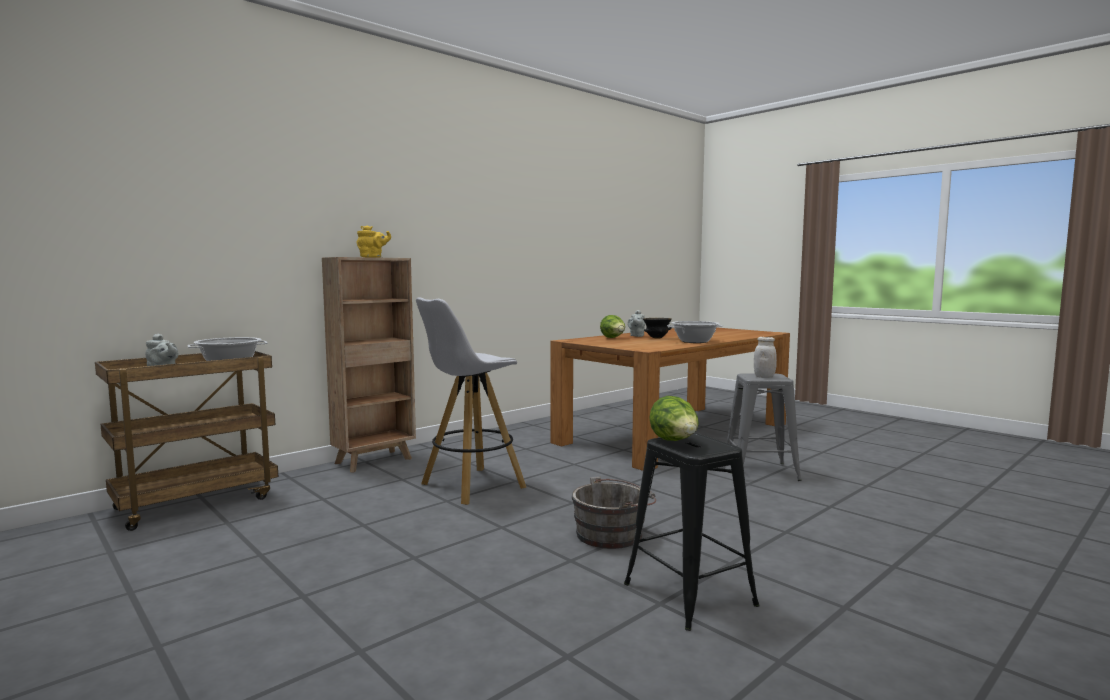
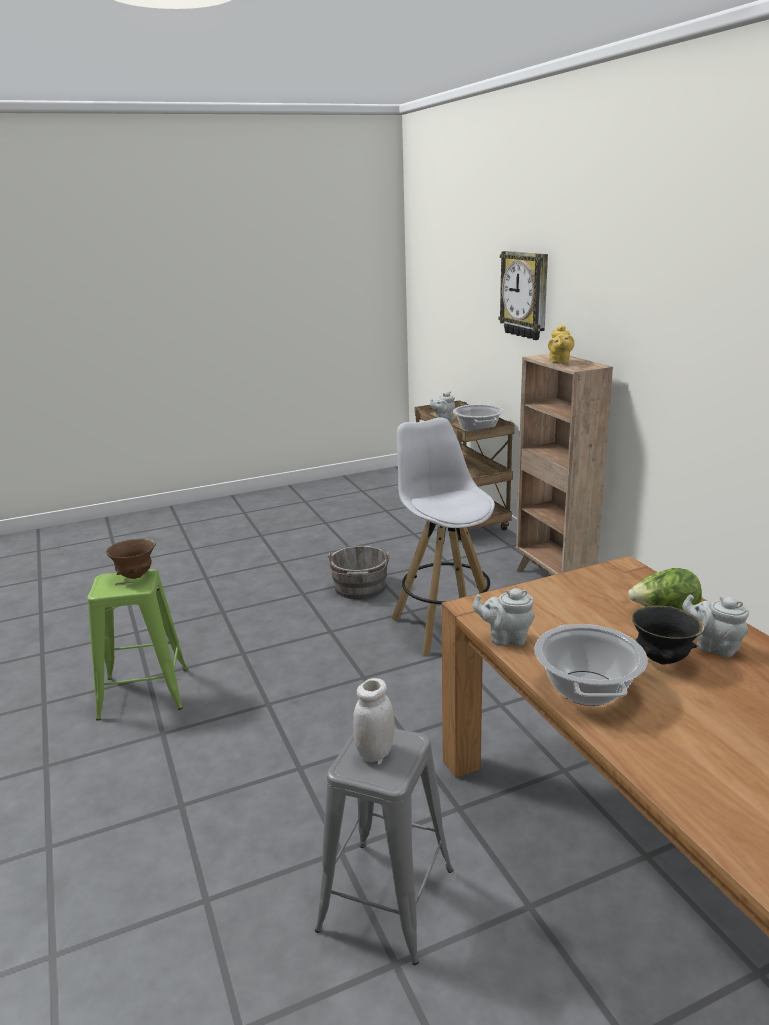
camera: 110 degrees right, 15 degrees up
grey bucket [572,477,656,549] -> grey bucket moved to [327,546,390,599]
black stool [624,433,760,631] -> green stool [87,569,188,720]
lettuce [649,396,699,441] -> brown bowl [106,539,156,579]
none -> grey teapot [472,588,535,646]
none -> wall clock [498,251,548,340]

